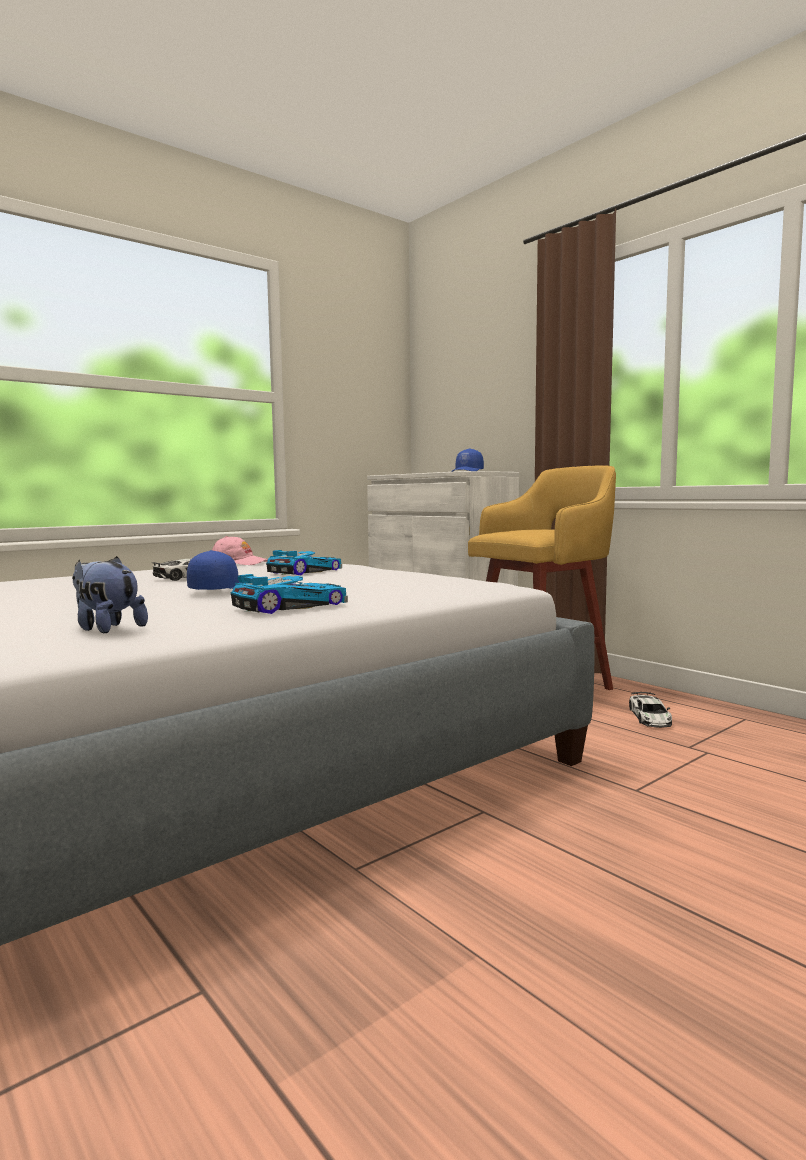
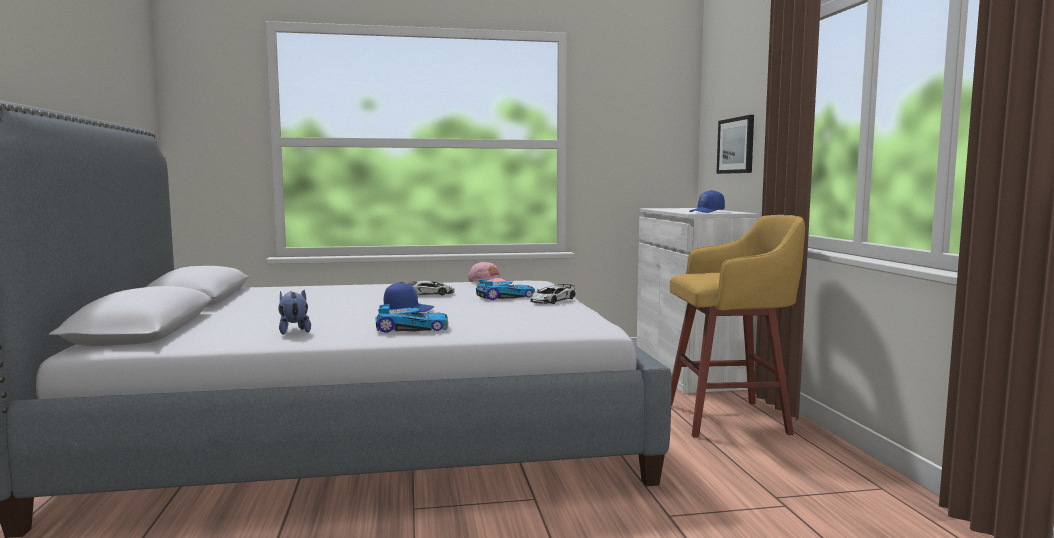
camera: 30 degrees right, 0 degrees up
toy car [629,692,672,728] -> toy car moved to [530,284,576,304]
none -> picture [716,115,754,174]

